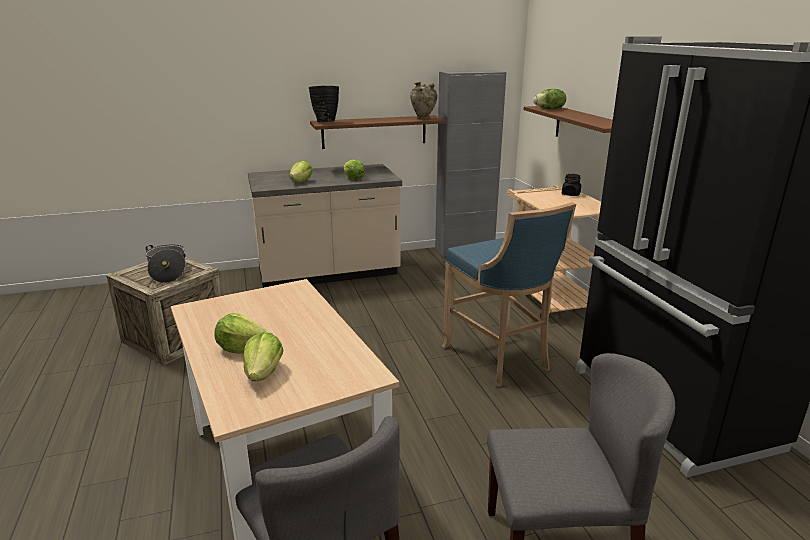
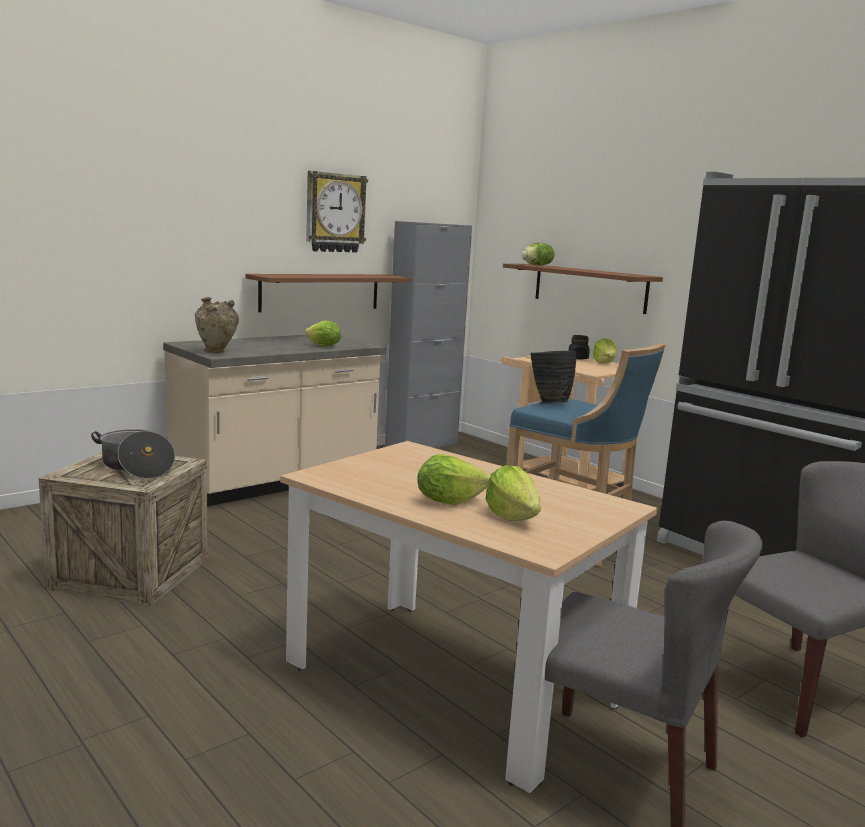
camera: 25 degrees left, 10 degrees down
lettuce [289,161,313,182] -> lettuce moved to [593,338,617,364]
black vase [309,86,339,122] -> black vase moved to [530,351,577,403]
beige vase [410,82,438,119] -> beige vase moved to [195,297,239,353]
none -> wall clock [306,171,368,253]

